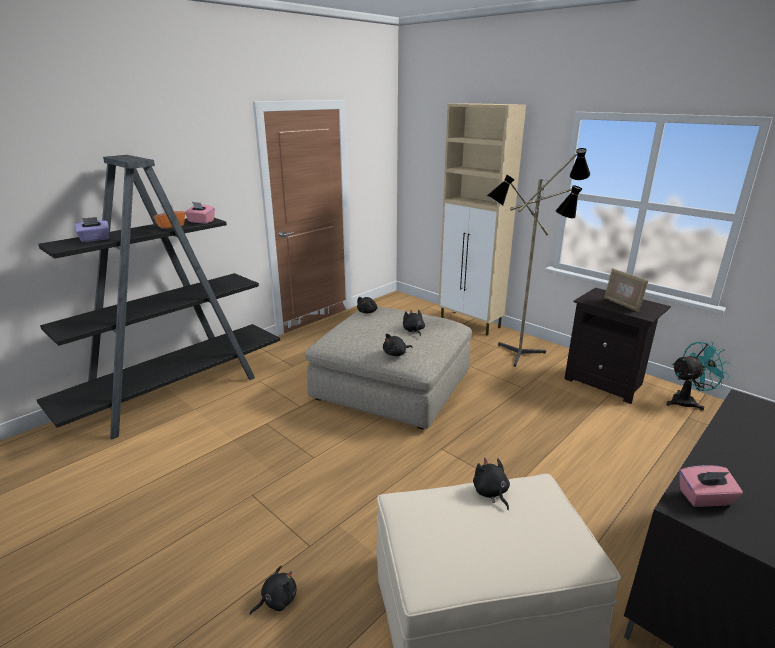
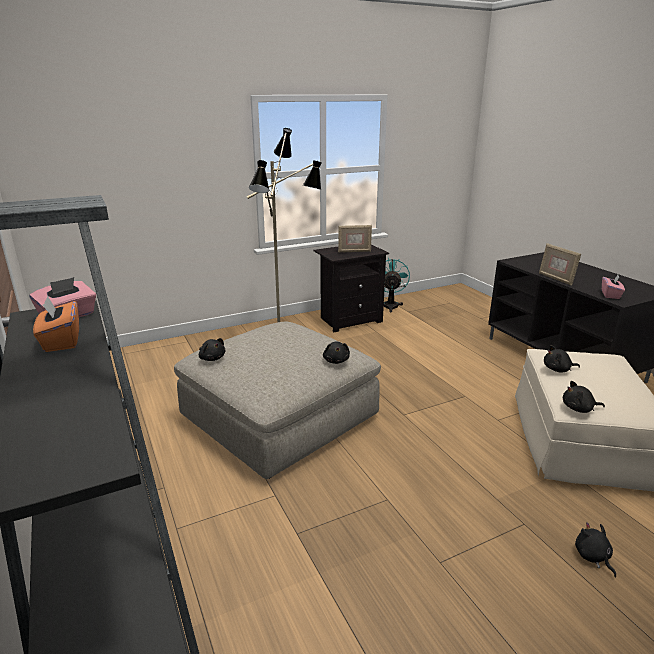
camera: 70 degrees left, 0 degrees up
purple tissue box [74,217,109,242] -> none
black plush toy [403,310,425,336] -> black plush toy moved to [563,381,605,413]
beige cabinet [439,103,526,335] -> none
none -> picture frame [539,243,581,286]

